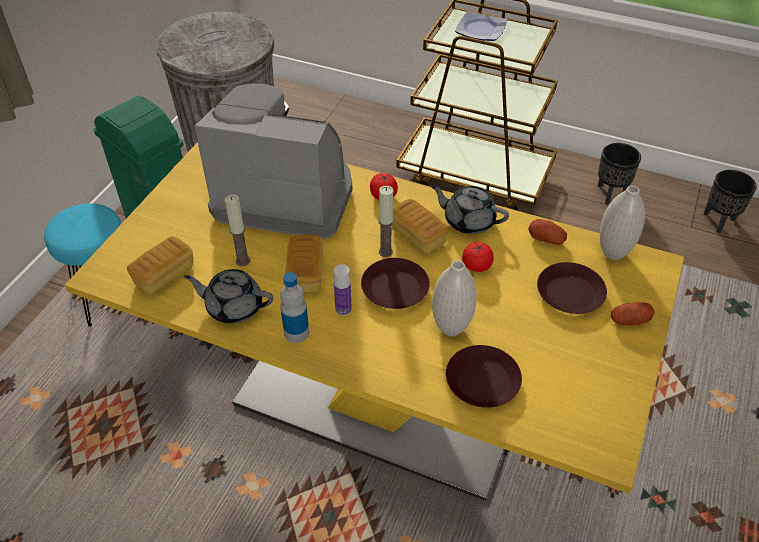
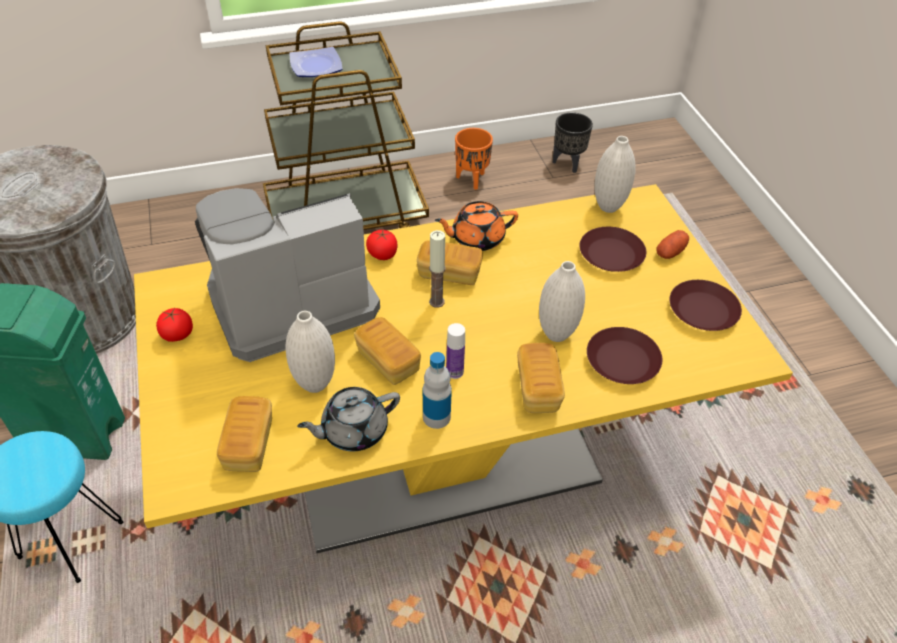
camera: 40 degrees left, 0 degrees up
candle [225,195,250,267] -> white vase [285,311,335,393]
brown plate [361,258,430,309] -> brown plate moved to [669,280,742,331]
grey teapot [431,185,509,234] -> orange teapot [435,201,518,251]
tomato [462,242,494,272] -> tomato moved to [156,308,193,342]
potato [528,219,567,245] -> none
black planter [598,143,641,204] -> orange planter [455,128,493,190]
none -> bread [517,343,565,413]

